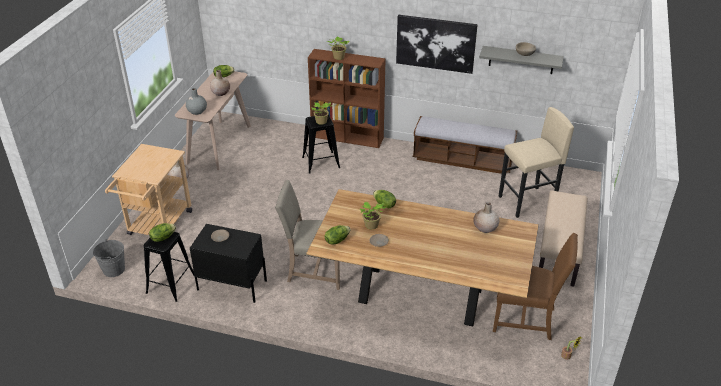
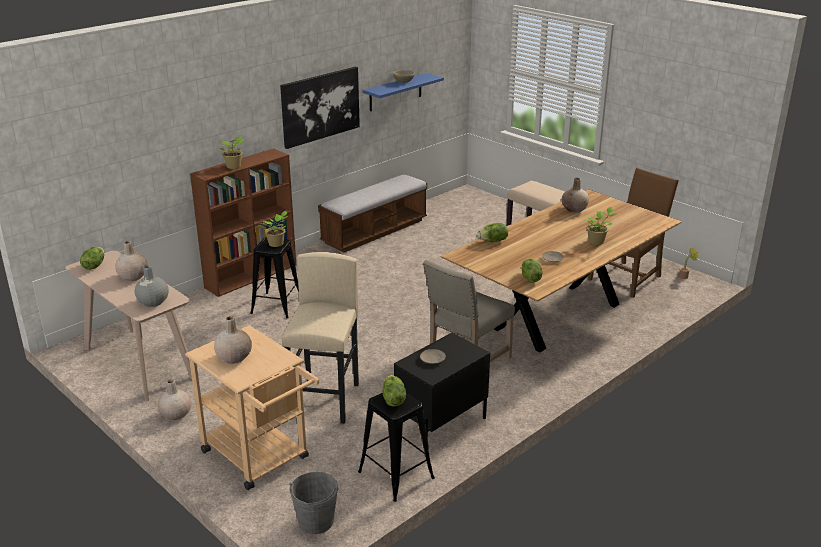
camera: 60 degrees left, 10 degrees down
potted plant [360,201,386,229] -> potted plant moved to [584,207,617,245]
grey shelf [479,46,564,74] -> blue shelf [363,73,444,111]
beige stool [499,107,574,218] -> beige stool moved to [281,252,359,424]
none -> beige vase [214,316,252,364]

